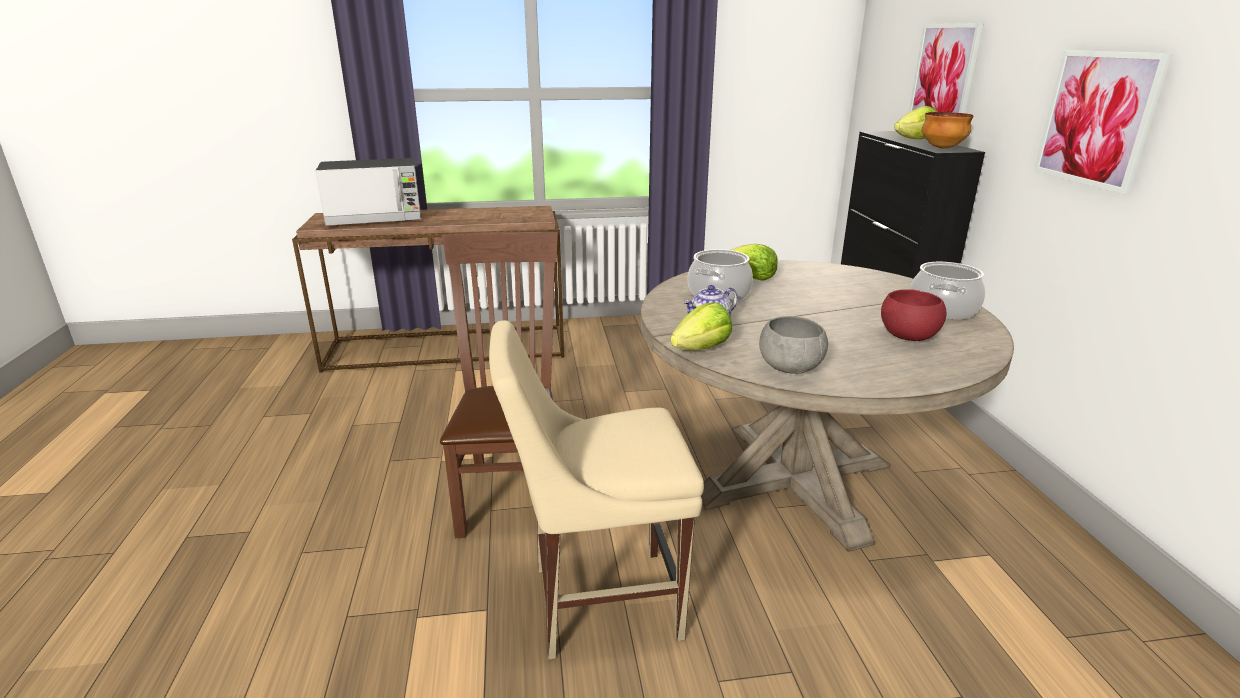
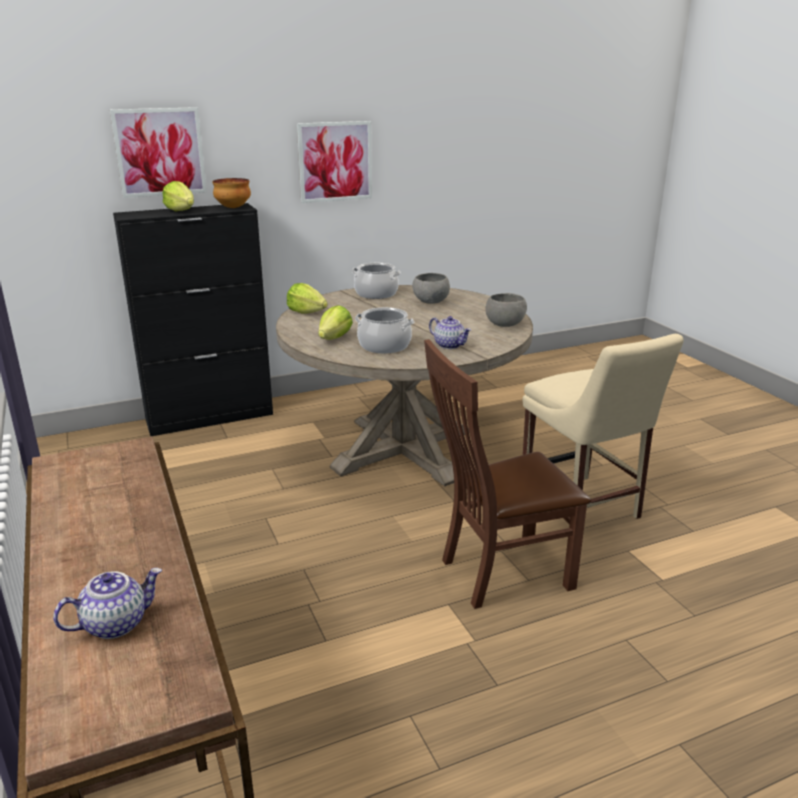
camera: 105 degrees left, 0 degrees up
microwave [316,158,421,226] -> teapot [53,568,162,639]
lettuce [670,302,732,351] -> lettuce moved to [287,283,328,313]
red bowl [881,289,946,341] -> grey bowl [412,273,450,304]

